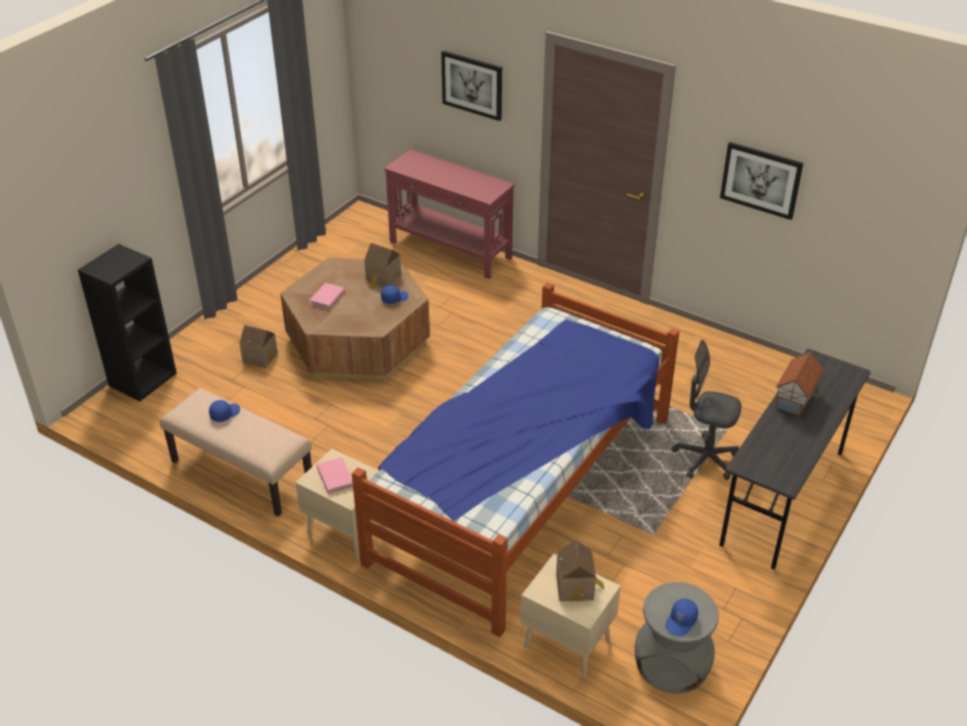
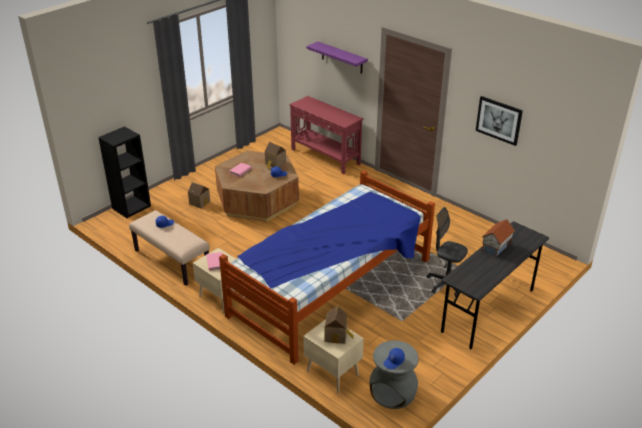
camera: 10 degrees right, 5 degrees down
picture [441,51,502,121] -> purple shelf [307,42,368,74]

